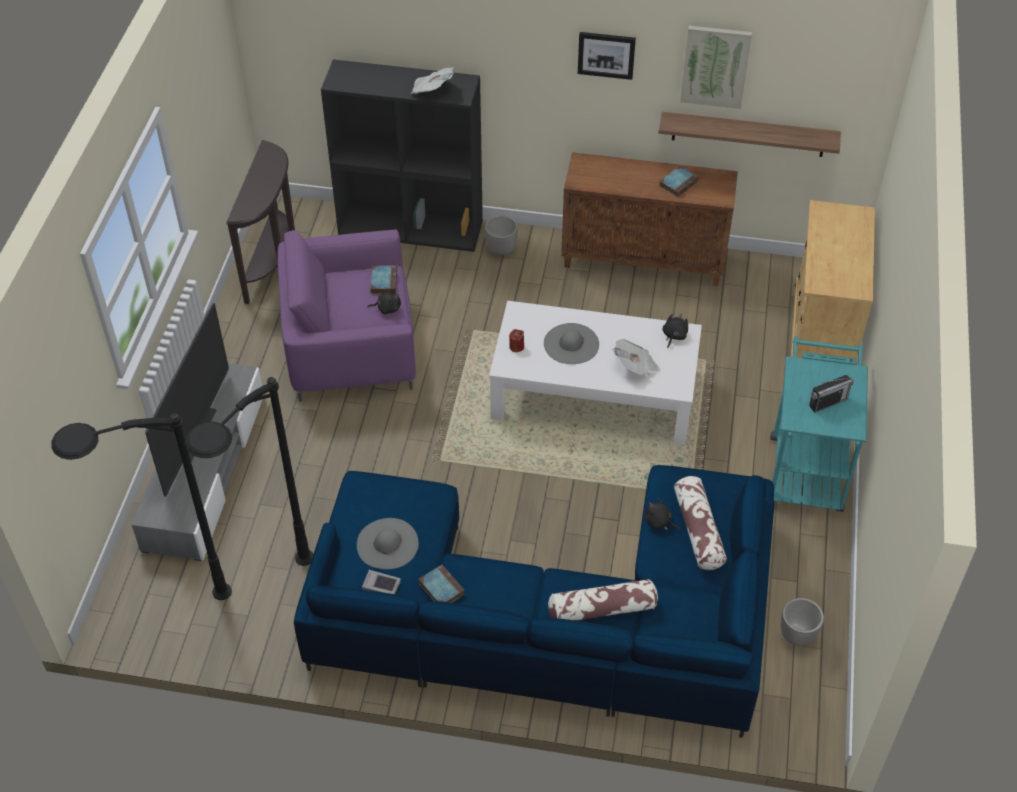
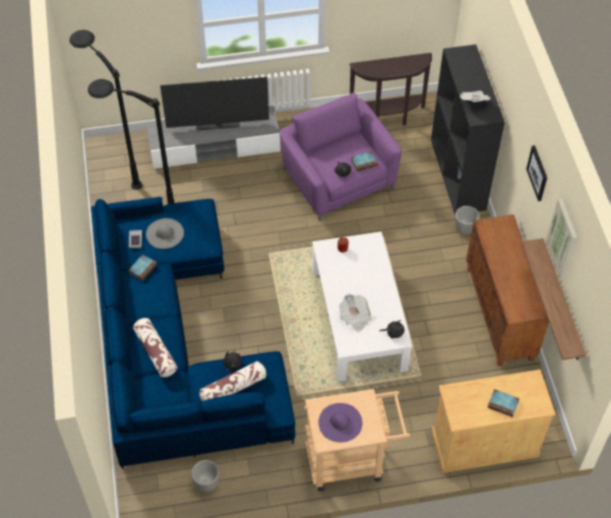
camera: 70 degrees right, 5 degrees up
grey hat [544,323,599,364] -> none
book [659,166,699,197] -> book moved to [487,389,520,417]
turquoise cart [770,336,868,512] -> beige cart [304,389,410,491]
radio [809,375,854,413] -> purple hat [319,403,362,442]

